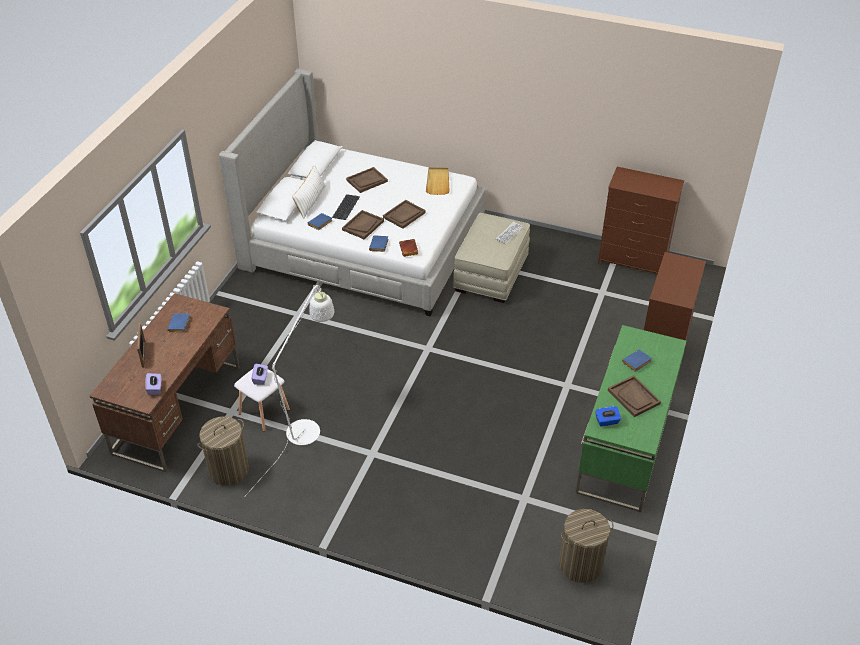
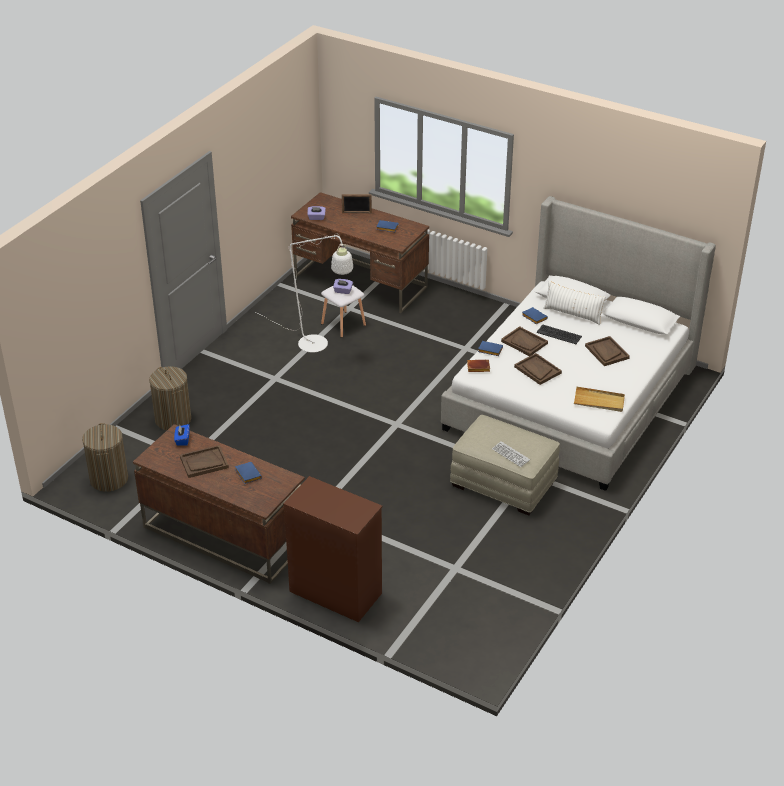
camera: 100 degrees right, 5 degrees down
laundry basket [197,416,249,486] -> laundry basket moved to [149,366,191,430]
green desk [575,325,686,512] -> brown desk [133,424,305,584]
brown dresser [598,167,684,274] -> none

